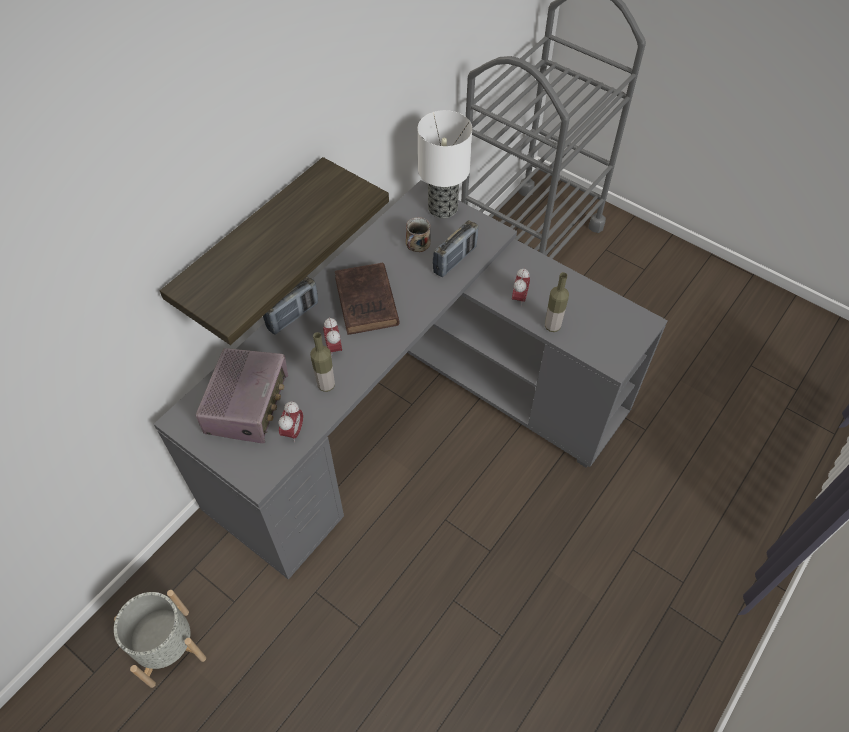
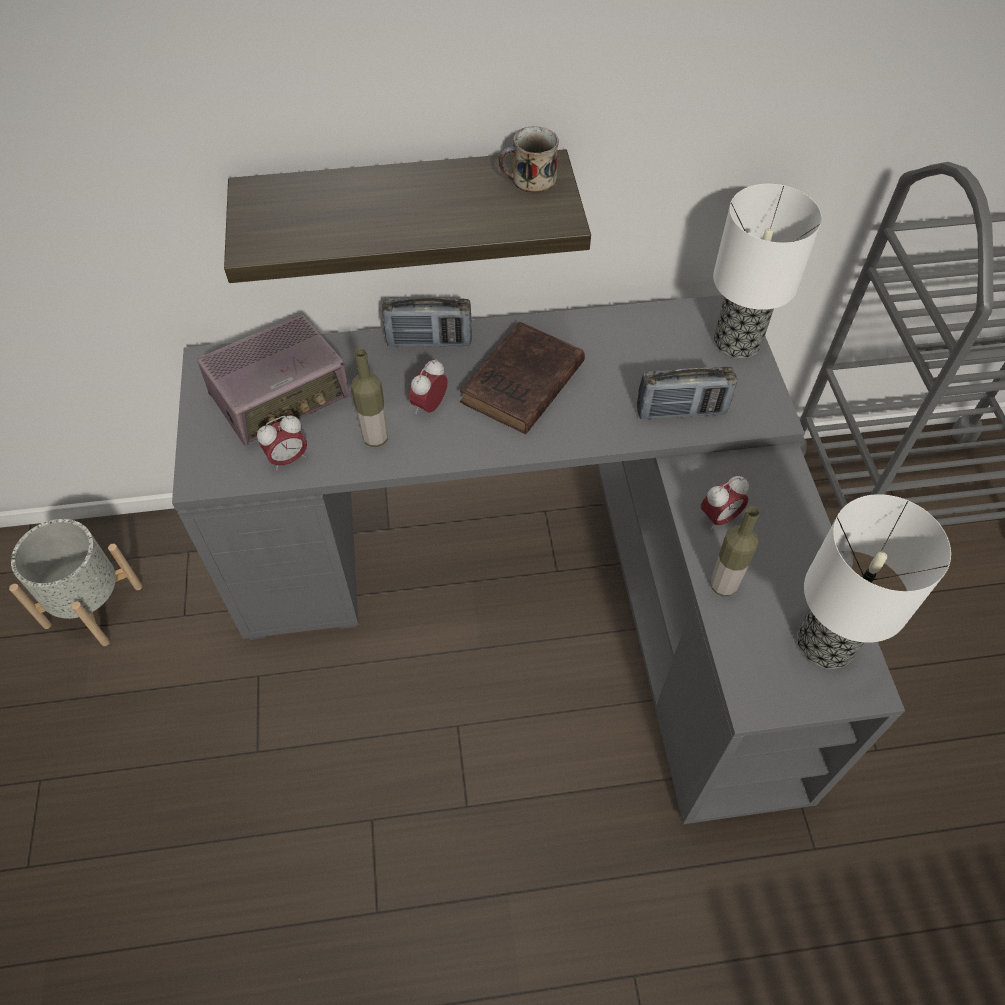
camera: 45 degrees right, 0 degrees up
mug [406,217,431,252] -> mug moved to [499,126,559,192]
none -> table lamp [797,494,951,669]

